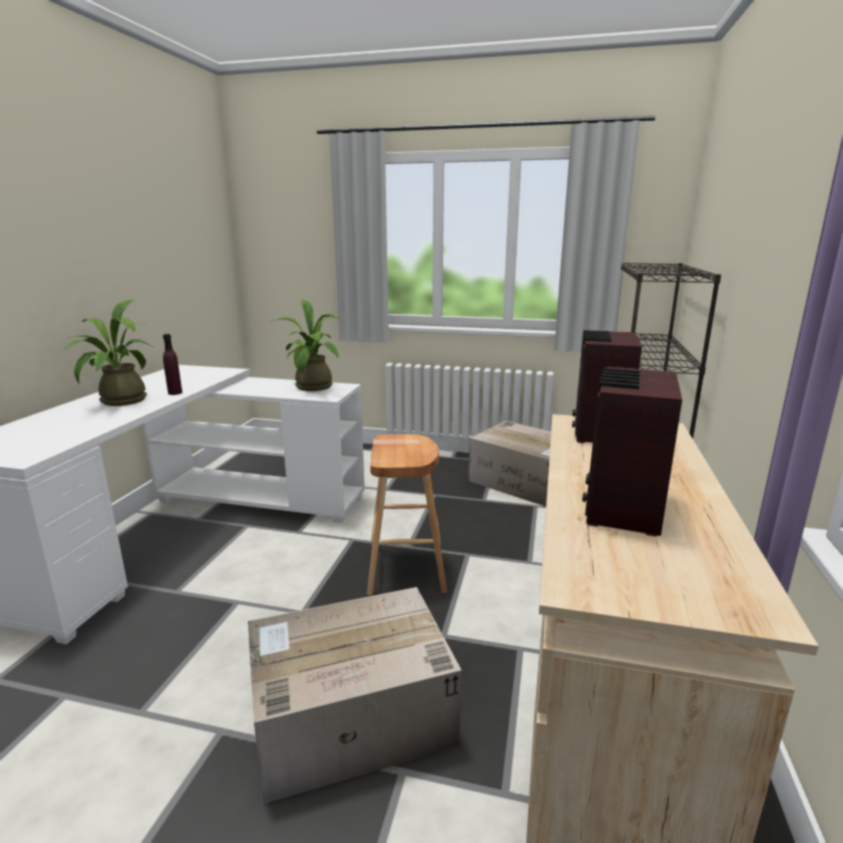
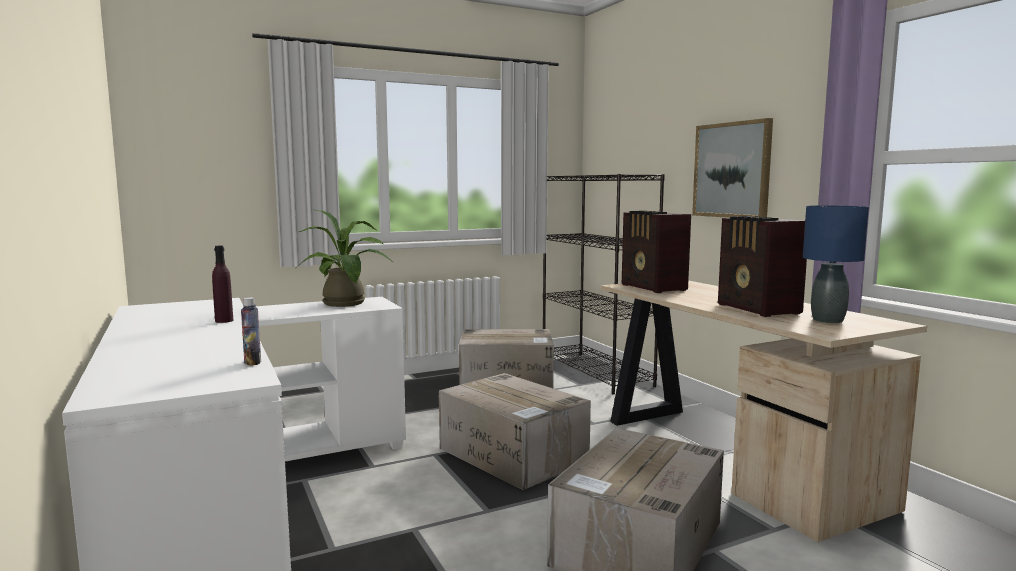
camera: 40 degrees left, 10 degrees down
potted plant [64,300,155,406] -> none
brown stool [367,434,447,596] -> cardboard box [439,373,591,490]
none -> bottle [241,297,261,366]
none -> picture [692,118,773,218]
none -> blue table lamp [803,205,869,323]

